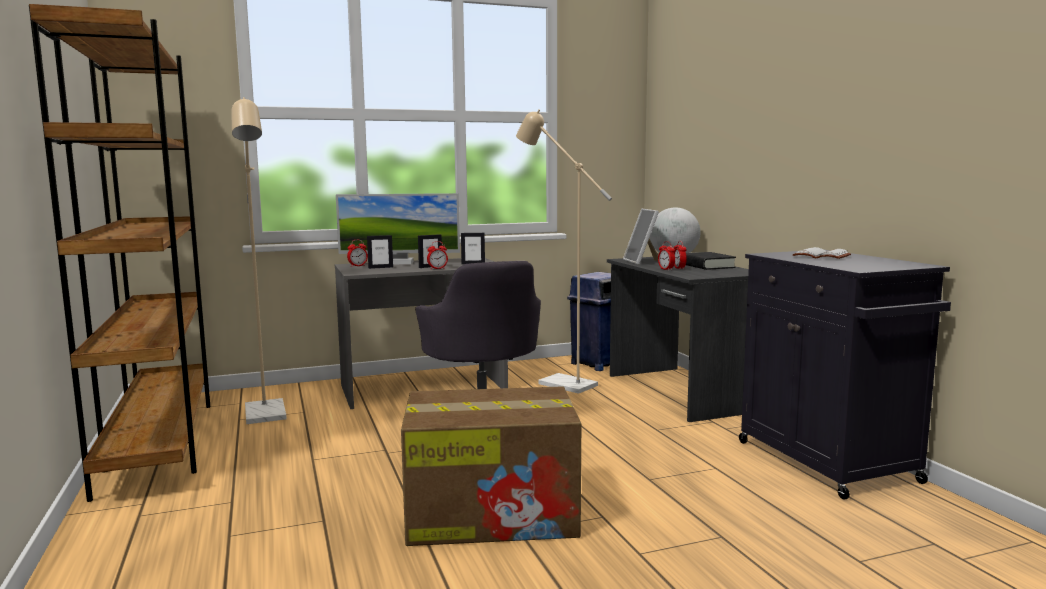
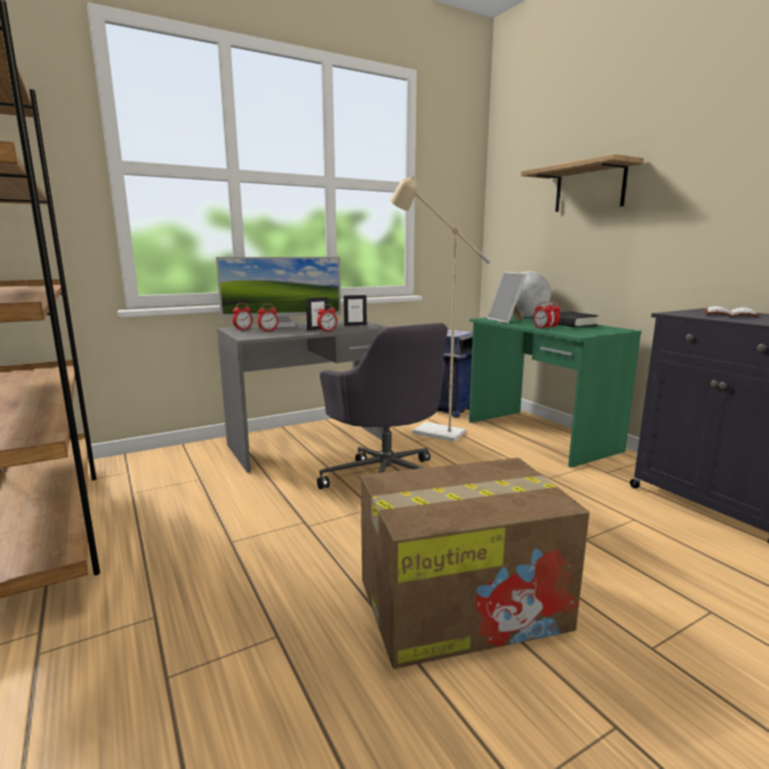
camera: 10 degrees left, 5 degrees up
beige floor lamp [232,97,287,424] -> none
picture frame [367,235,393,269] -> alarm clock [258,304,279,332]
grey desk [607,257,749,422] -> green desk [469,315,642,468]
none -> shelf [521,154,644,212]

